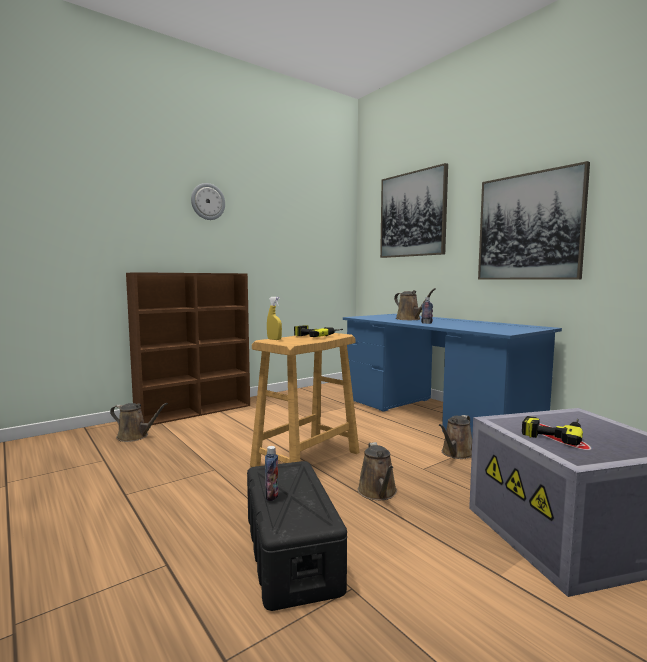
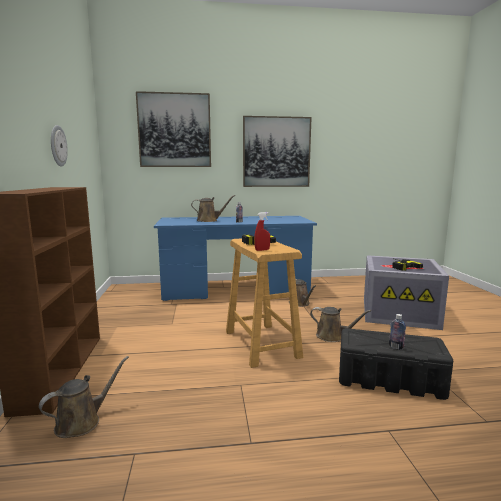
camera: 60 degrees left, 5 degrees up
wall clock [191,183,225,220] -> wall clock moved to [51,125,68,167]
yellow spray bottle [267,297,282,340] -> red spray bottle [254,212,270,251]

